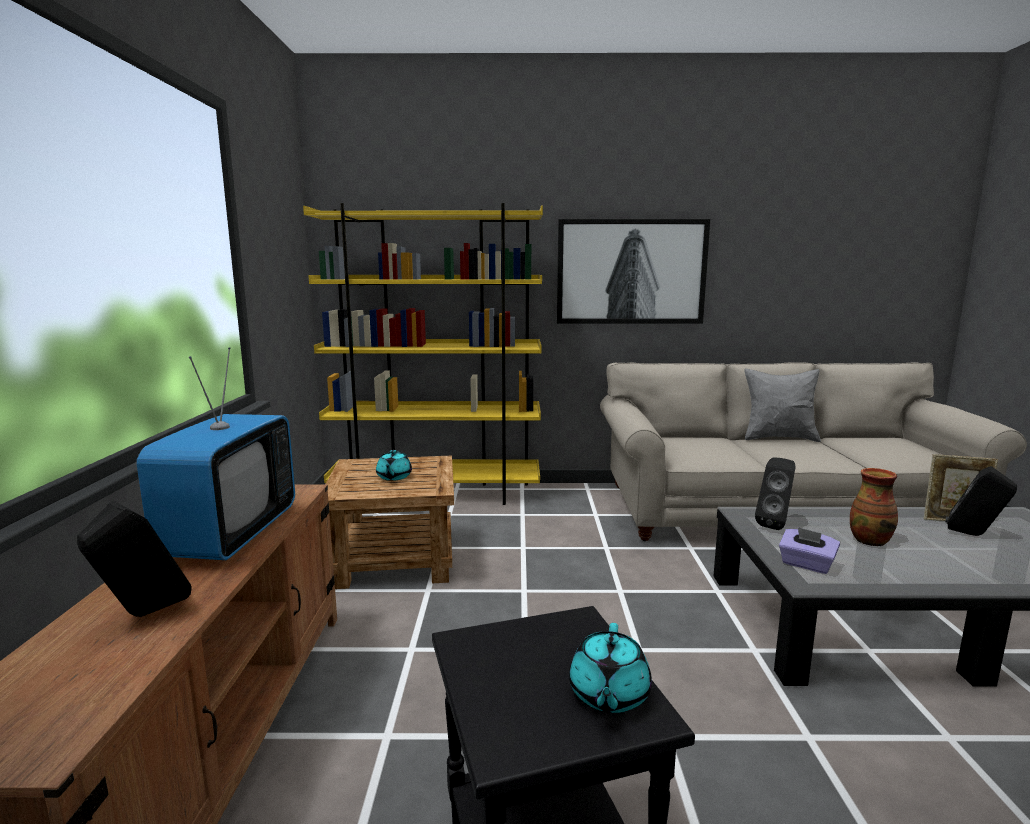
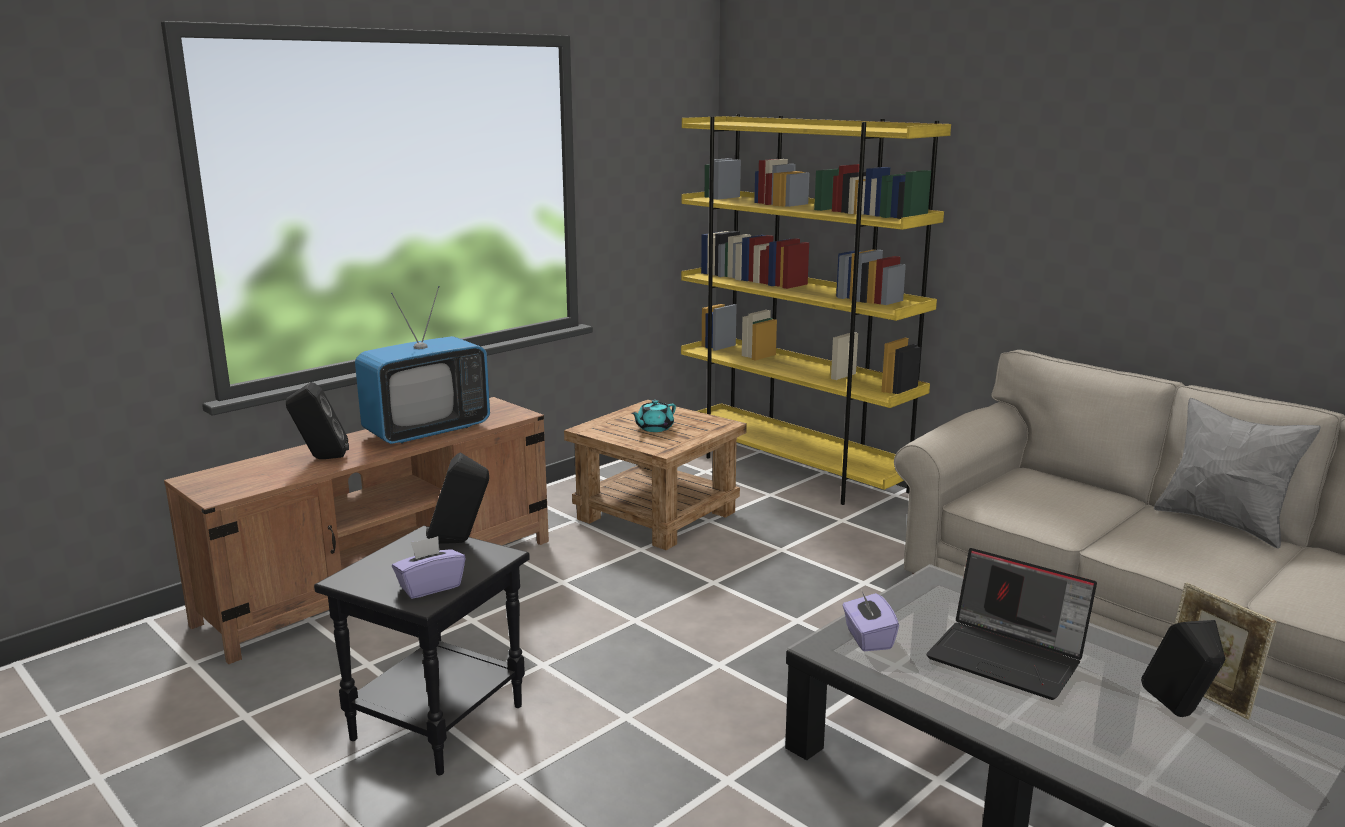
camera: 45 degrees right, 5 degrees up
picture [557,219,710,324] -> none
turquoise teapot [569,623,652,713] -> purple tissue box [392,536,466,599]
black speaker [755,457,795,530] -> black speaker moved to [426,452,489,544]
vase [850,468,898,547] -> laptop [926,548,1097,700]

